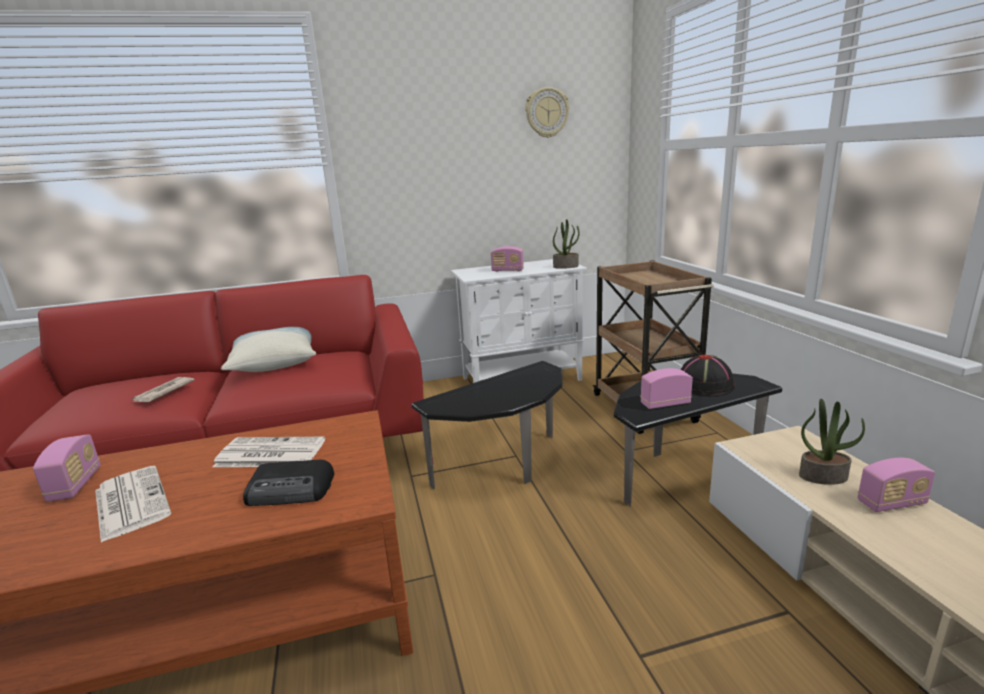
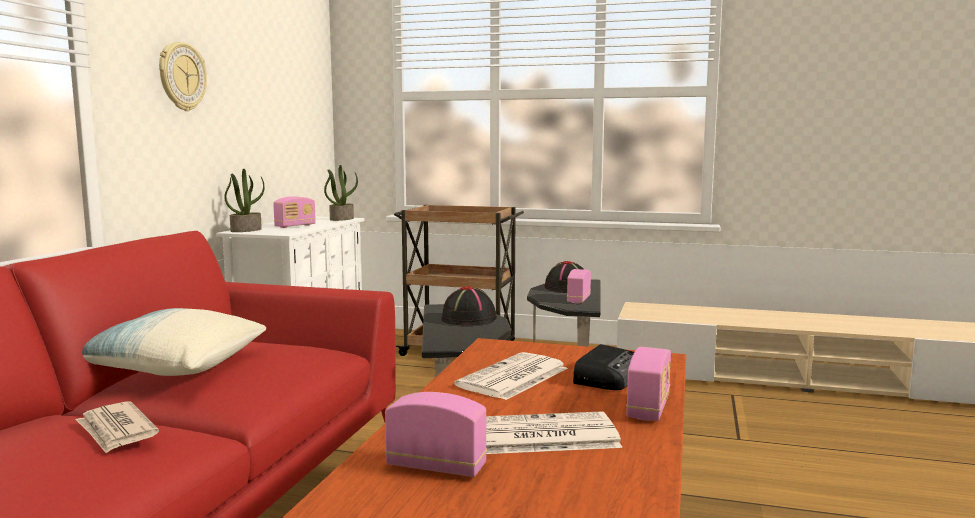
camera: 60 degrees left, 10 degrees down
wall clock [525,87,569,138] -> wall clock moved to [159,42,207,111]
potted plant [799,399,865,485] -> potted plant moved to [224,169,265,232]
radio [857,458,935,512] -> radio moved to [626,347,671,421]
none -> black hat [441,286,497,325]

